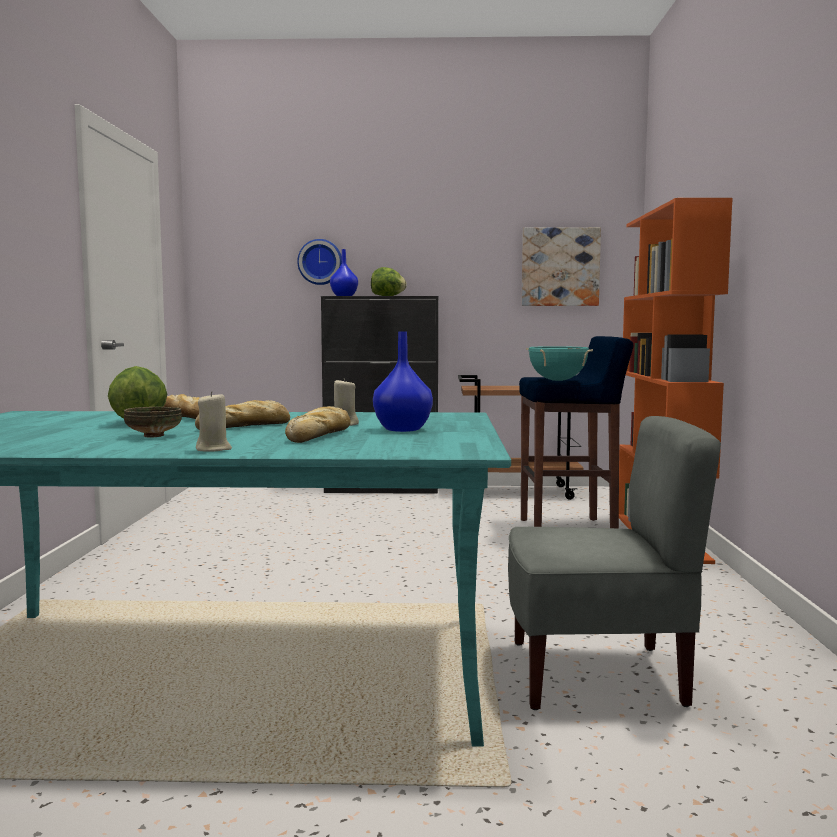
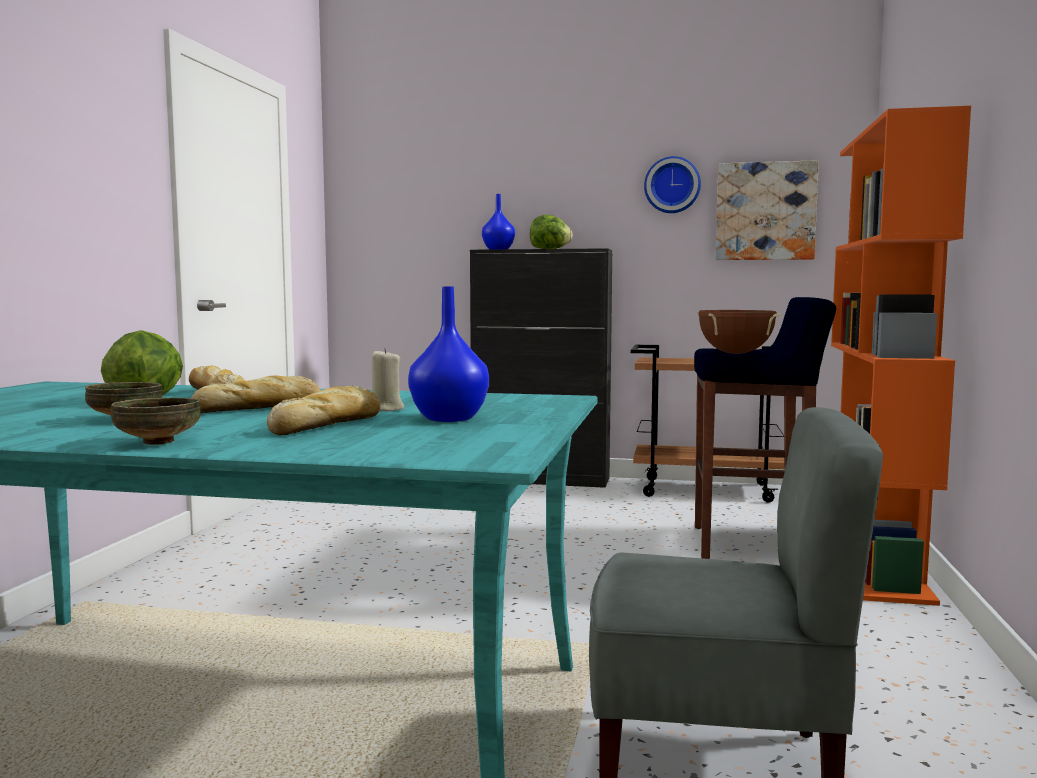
camera: 10 degrees right, 0 degrees up
beige candle [196,391,232,452] -> bowl [111,398,201,445]
wall clock [297,239,342,285] -> wall clock moved to [644,156,701,213]
turquoise cooking pot [526,346,593,381] -> brown cooking pot [697,310,780,354]

